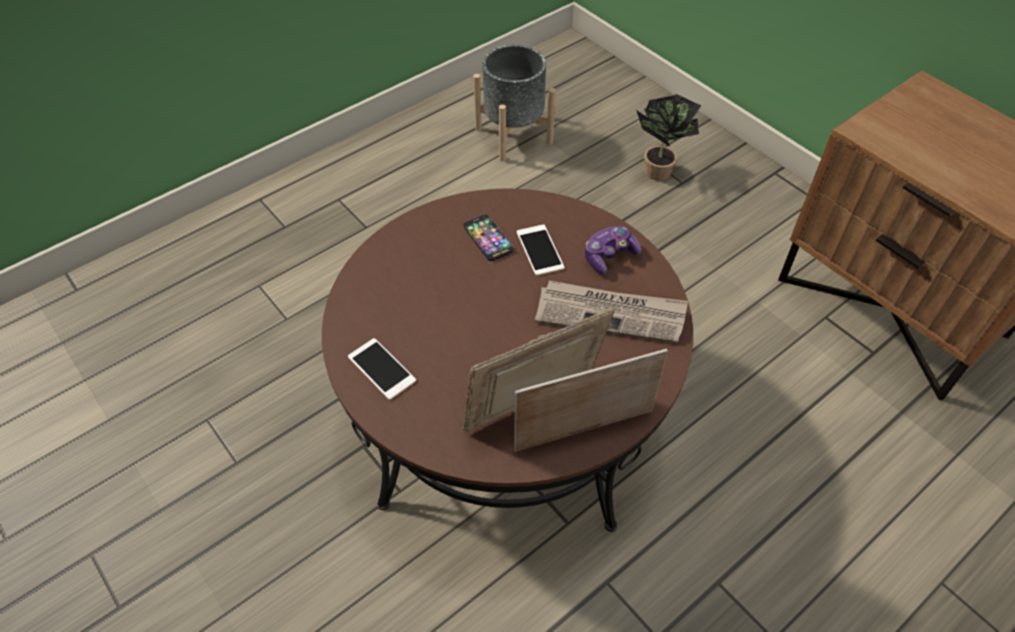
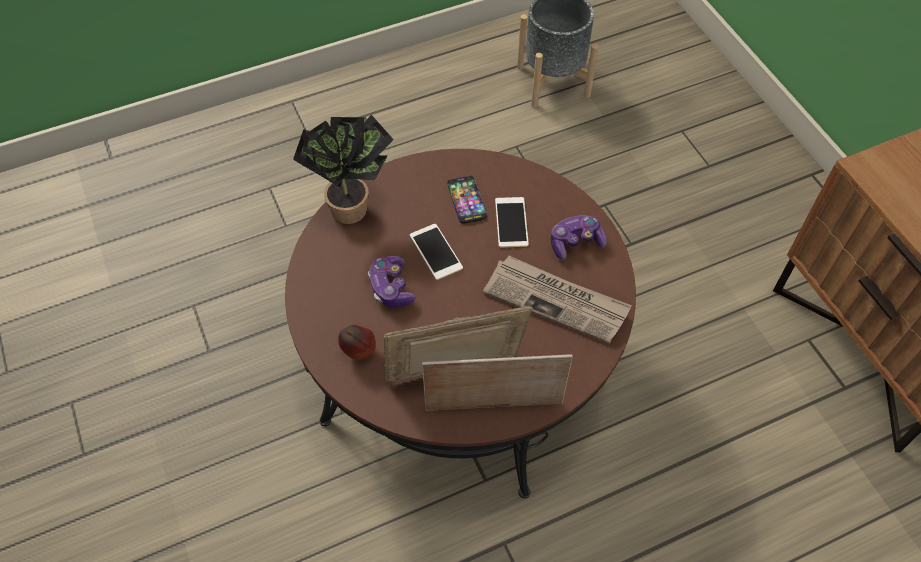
camera: 15 degrees right, 5 degrees up
phone [348,338,416,400] -> phone moved to [410,224,463,280]
potted plant [636,94,701,181] -> potted plant moved to [293,115,394,224]
none -> apple [338,325,376,360]
none -> game controller [368,256,416,307]

